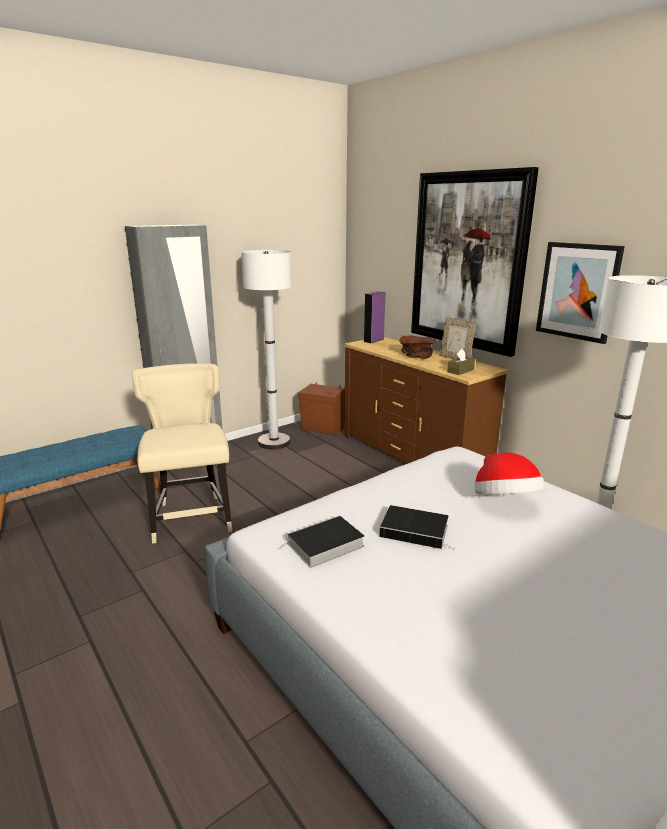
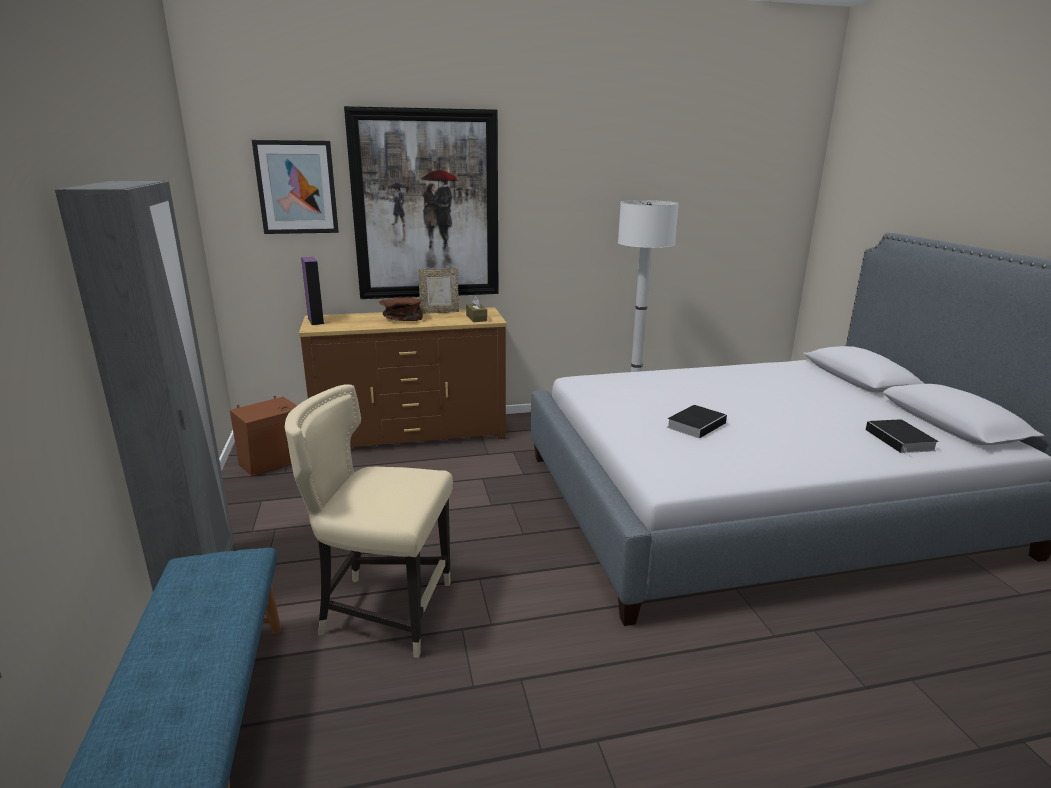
camera: 65 degrees left, 0 degrees up
white floor lamp [241,250,292,449] -> none
book [278,516,364,568] -> book moved to [866,419,939,458]
hat [475,453,545,494] -> none
picture [536,242,625,344] -> picture moved to [252,140,339,234]

